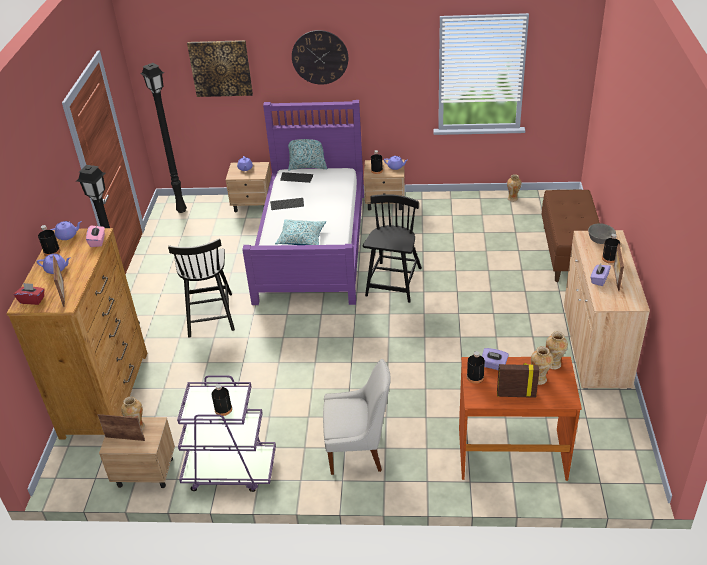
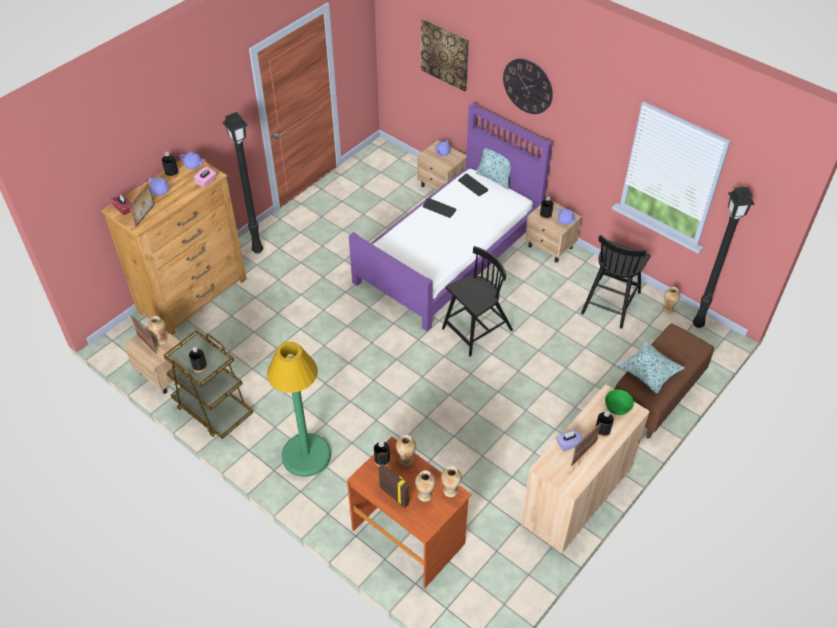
camera: 35 degrees right, 10 degrees up
black floor lamp [140,63,187,213] -> black floor lamp moved to [693,187,755,328]
black chair [168,238,235,338] -> black chair moved to [581,234,651,329]
purple cart [177,375,276,492] -> brown cart [164,330,253,439]
pillow [275,219,326,245] -> pillow moved to [618,342,685,394]
white chair [323,359,391,475] -> green floor lamp [267,341,331,477]
purple tissue box [482,348,509,370] -> vase [396,435,416,466]
grey bowl [588,223,616,244] -> green bowl [605,389,634,415]

